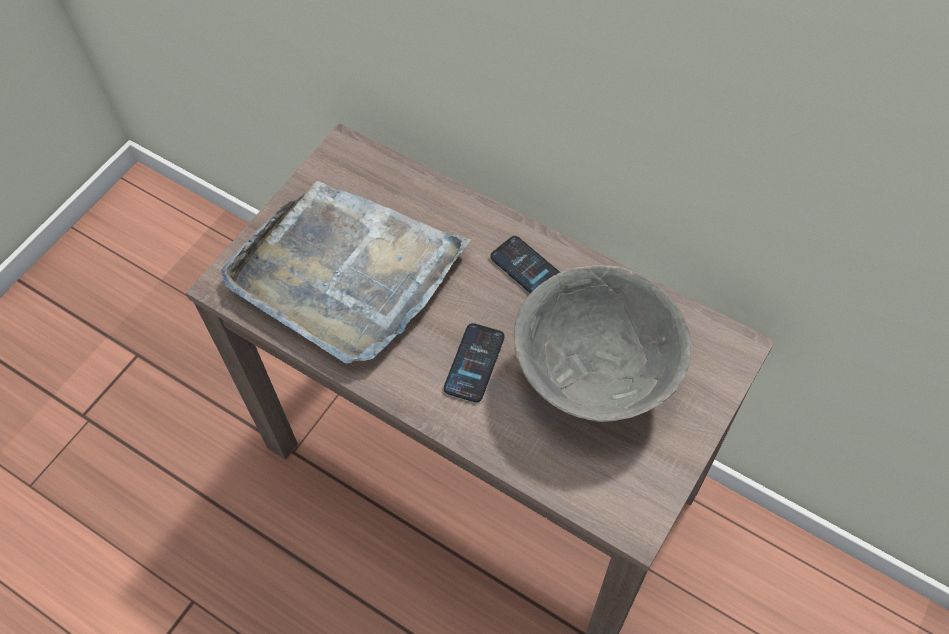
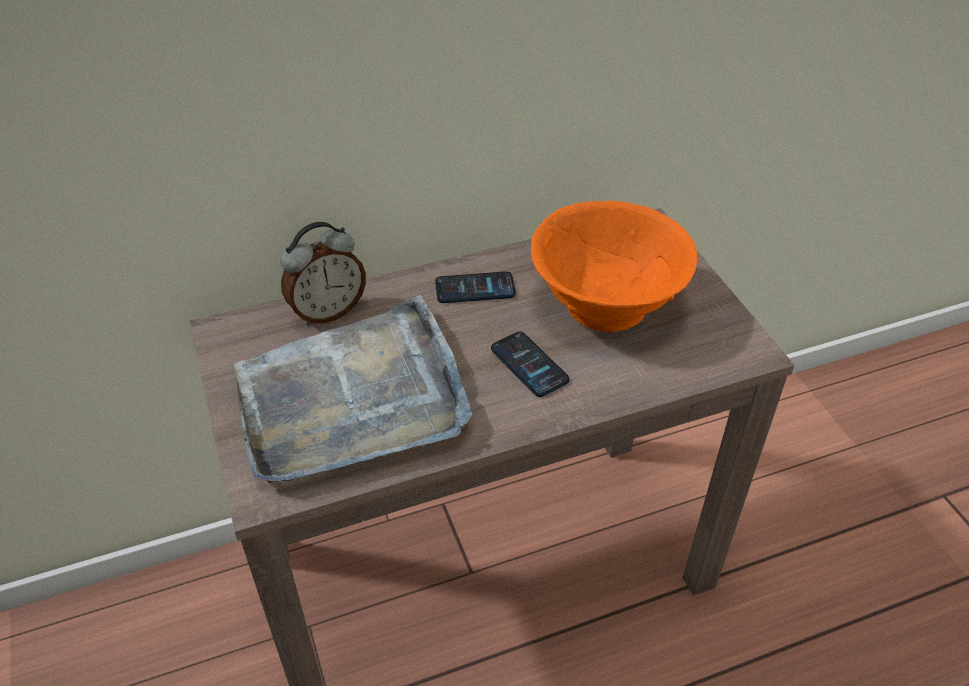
camera: 55 degrees left, 15 degrees down
grey bowl [513,265,691,422] -> orange bowl [531,201,697,332]
none -> alarm clock [281,222,366,325]

